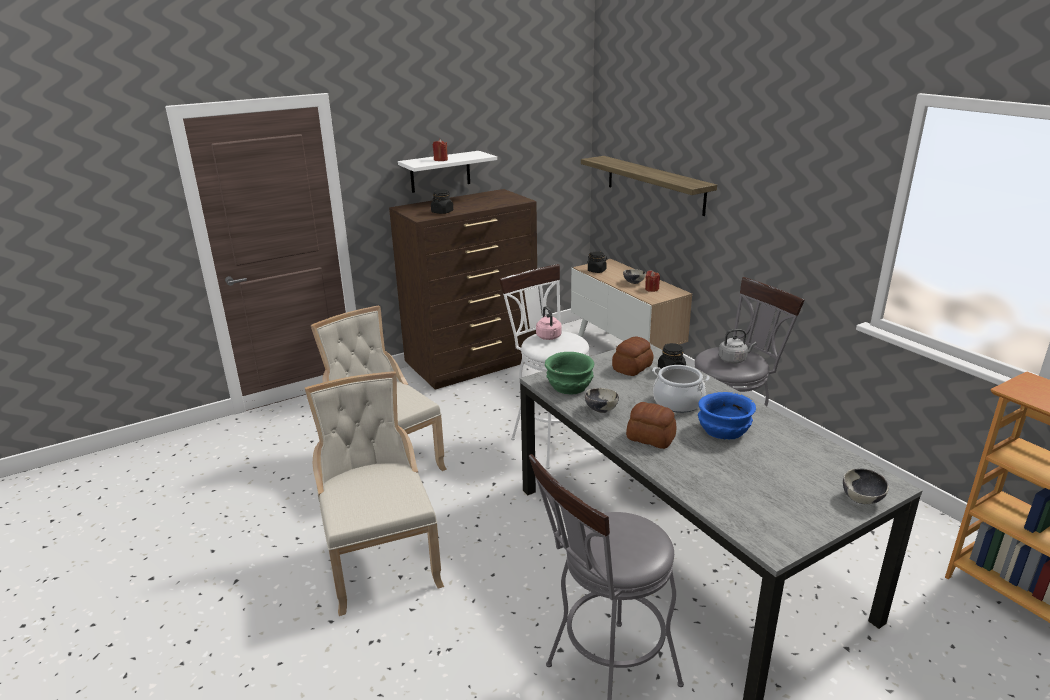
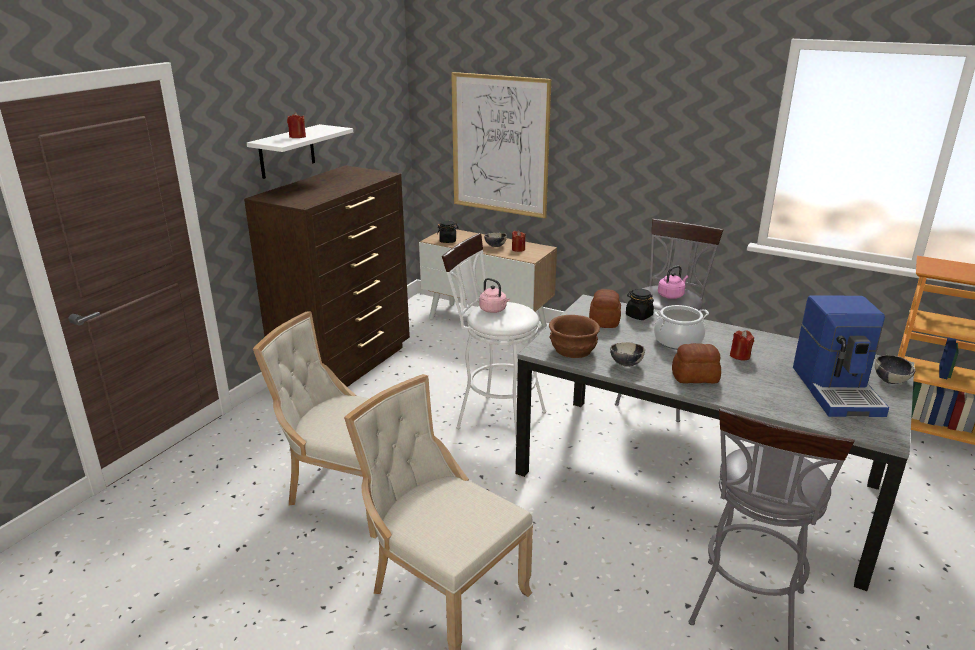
camera: 30 degrees left, 0 degrees up
black jar [431,190,453,214] -> none
green bowl [545,352,594,394] -> brown bowl [549,315,600,358]
shelf [581,156,717,216] -> picture [451,72,551,218]
blue bowl [698,392,756,439] -> red candle [730,330,754,360]
grey kettle [718,329,757,363] -> pink kettle [658,265,688,299]
none -> coffee machine [793,295,889,417]

